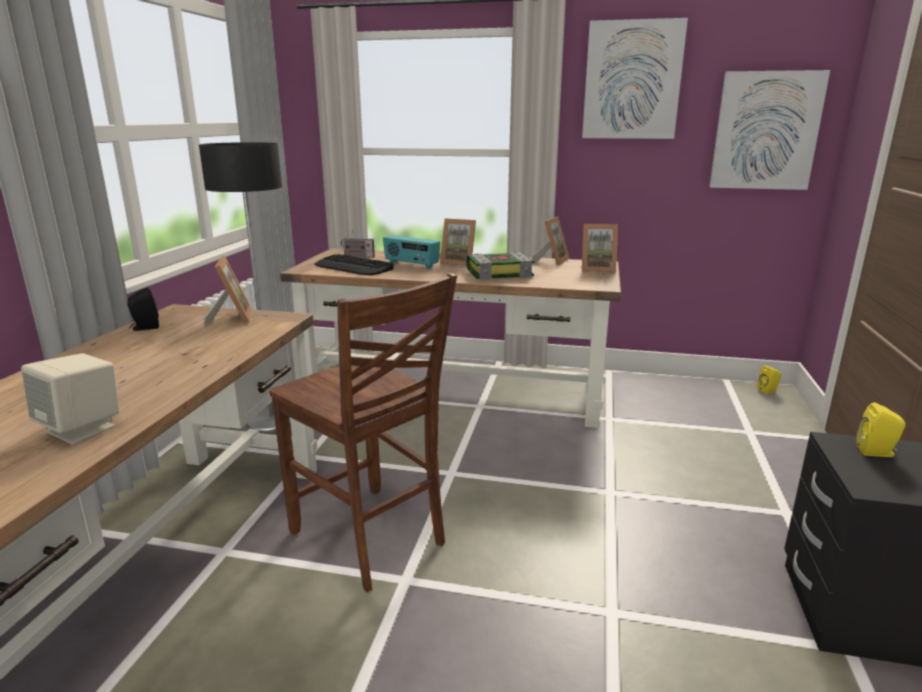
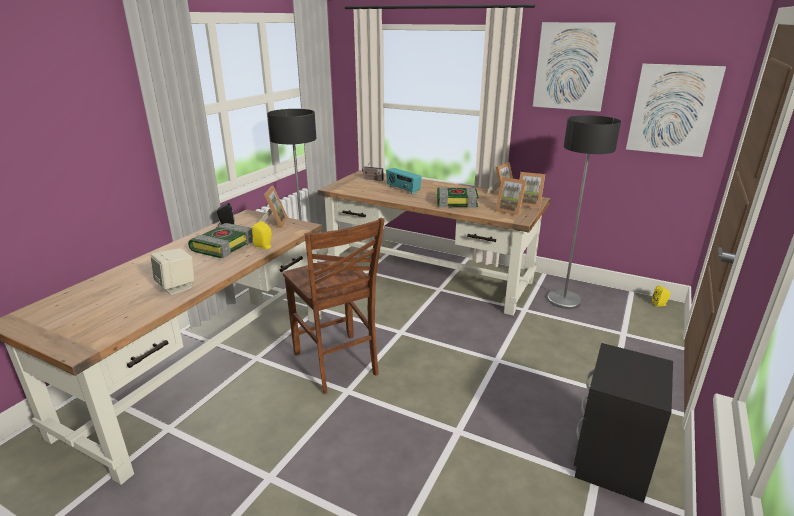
camera: 15 degrees right, 5 degrees up
keyboard [314,254,394,275] -> none
picture frame [440,218,476,266] -> picture frame moved to [495,177,527,216]
yellow speaker [856,402,906,457] -> yellow speaker moved to [252,221,272,249]
none -> book [188,223,253,258]
none -> floor lamp [547,115,621,309]

